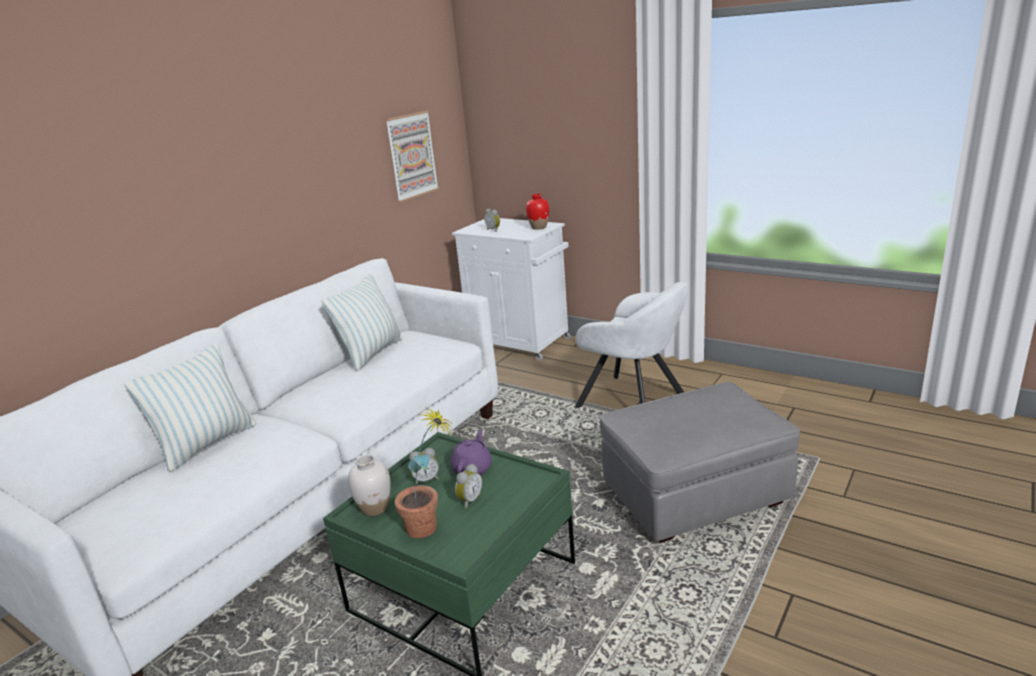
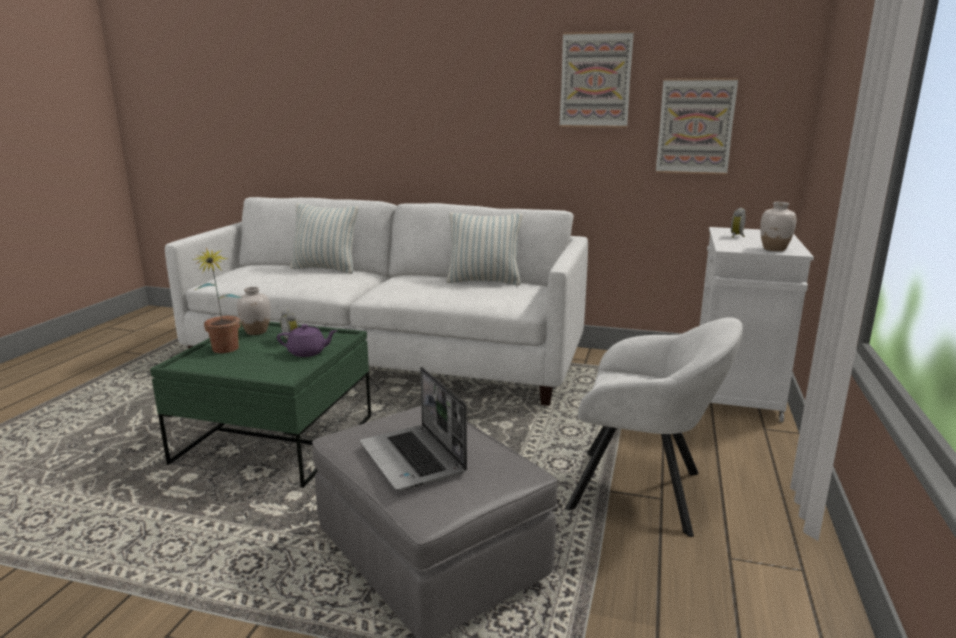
camera: 70 degrees right, 5 degrees down
alarm clock [455,464,482,509] -> none
red vase [526,194,549,230] -> white vase [760,202,797,251]
white armchair [575,282,688,407] -> white armchair turned 90 degrees counterclockwise [565,317,743,537]
none -> laptop [360,367,467,491]
none -> picture [559,31,634,128]

